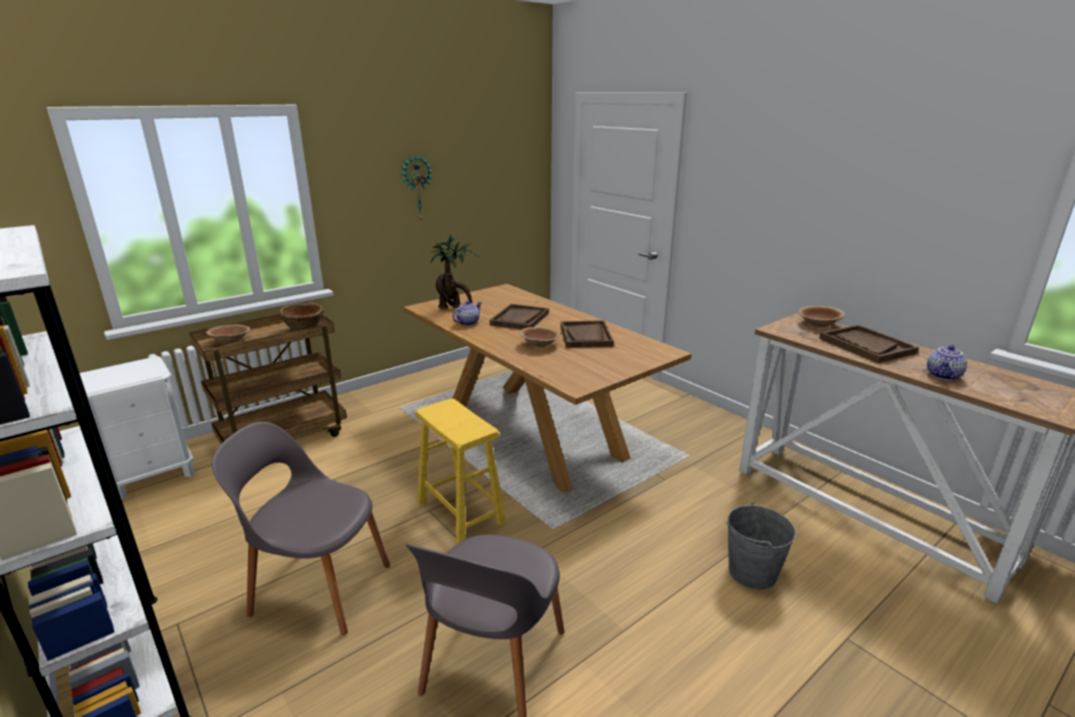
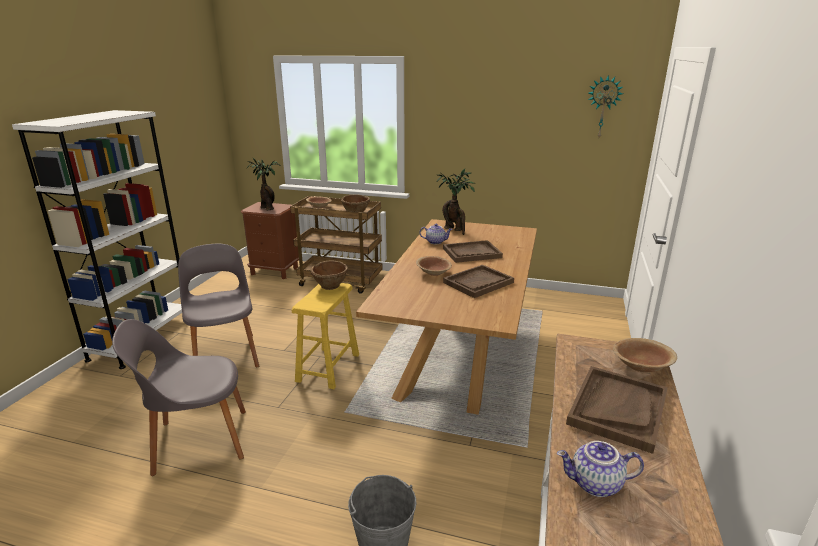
camera: 55 degrees right, 0 degrees up
white nightstand [80,356,195,500] -> brown nightstand [241,202,299,279]
wall clock [401,154,434,220] -> wall clock moved to [588,76,623,137]
none -> potted plant [247,158,279,210]
none -> brown bowl [310,261,348,290]

